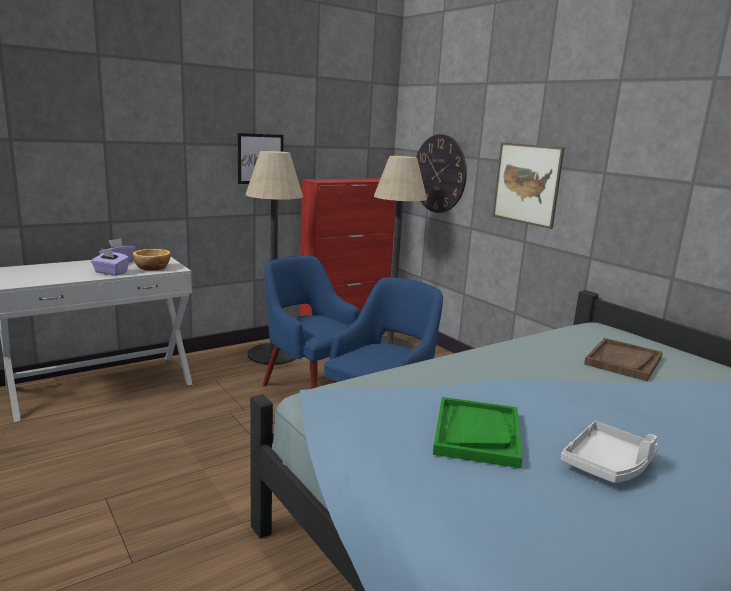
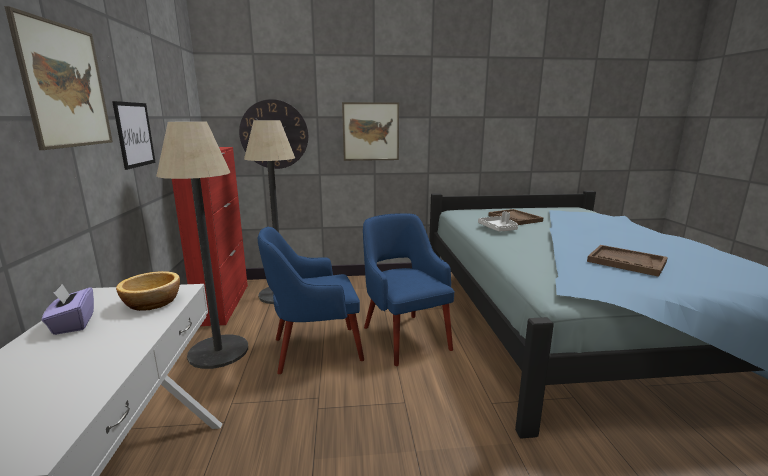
camera: 60 degrees left, 0 degrees up
purple tissue box [91,248,129,276] -> none
green tray [433,397,523,468] -> brown tray [587,245,668,277]
grey tray [561,421,658,483] -> grey tray moved to [478,211,518,232]
none -> picture [4,6,113,150]

